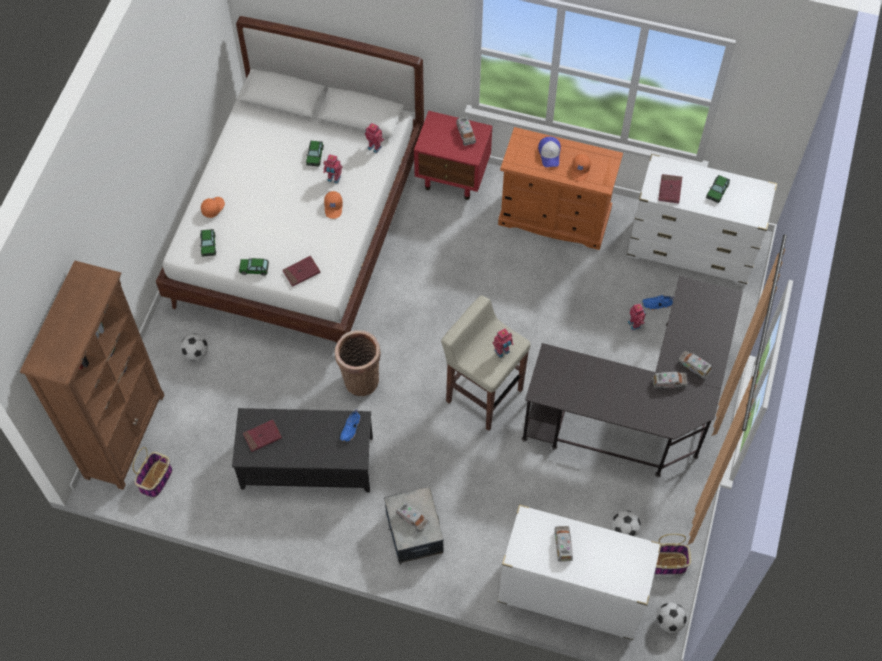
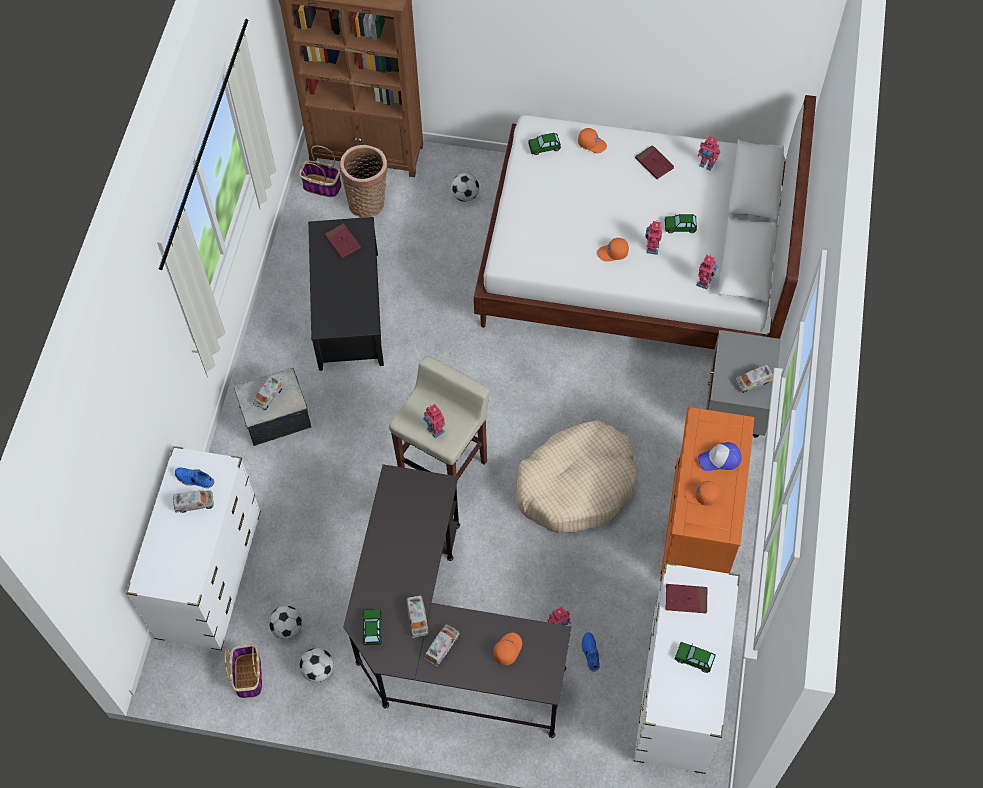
camera: 85 degrees right, 0 degrees up
toy car [239,257,269,276] -> toy car moved to [361,609,382,645]
red book [283,256,321,287] -> red book moved to [635,145,674,179]
basket [335,330,381,396] -> basket moved to [340,145,388,218]
blue shoe [340,409,360,442] -> blue shoe moved to [175,468,214,488]
red nightstand [414,111,493,200] -> grey nightstand [706,330,781,438]
football [656,602,687,633] -> football moved to [299,648,334,682]
none -> orange cap [493,633,522,665]
none -> beige dog bed [516,420,636,533]
none -> toy robot [698,136,720,171]

